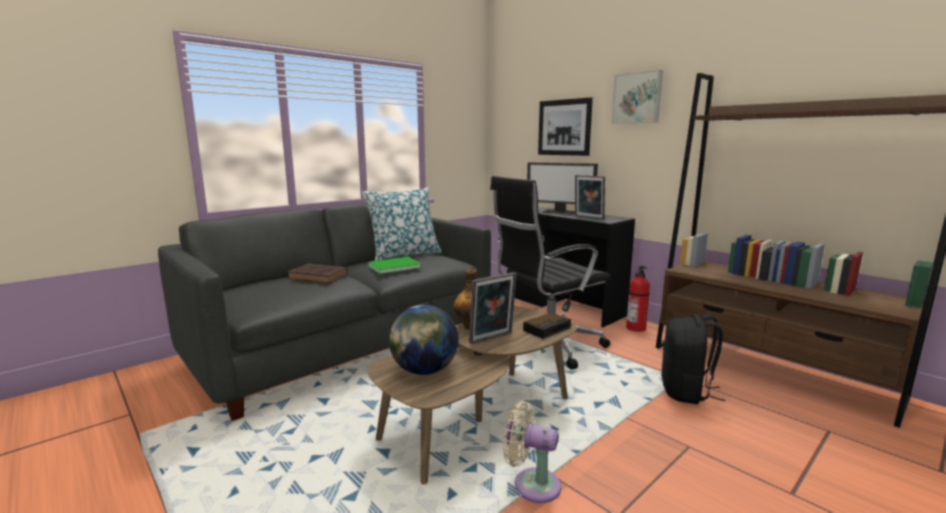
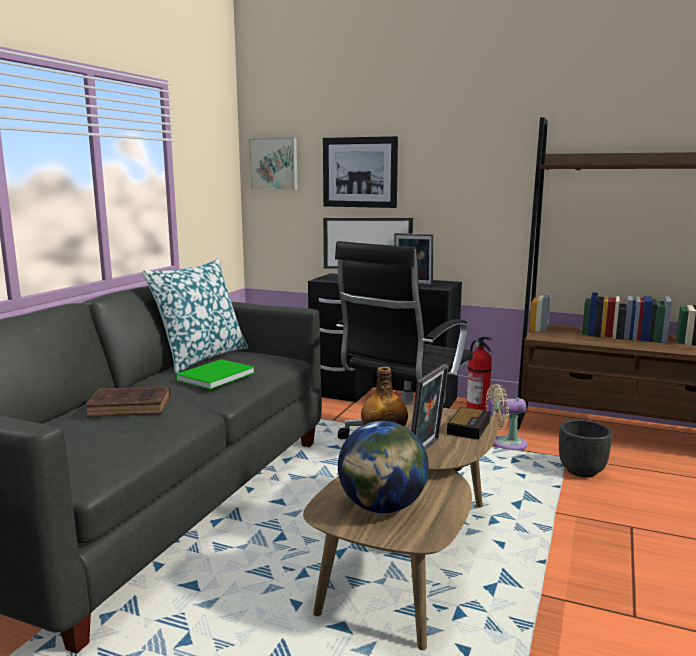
camera: 25 degrees left, 0 degrees up
beige fan [503,401,561,503] -> beige fan moved to [486,384,527,451]
picture [612,70,663,124] -> picture moved to [249,137,298,190]
black backpack [661,314,725,404] -> black planter [559,420,613,477]

